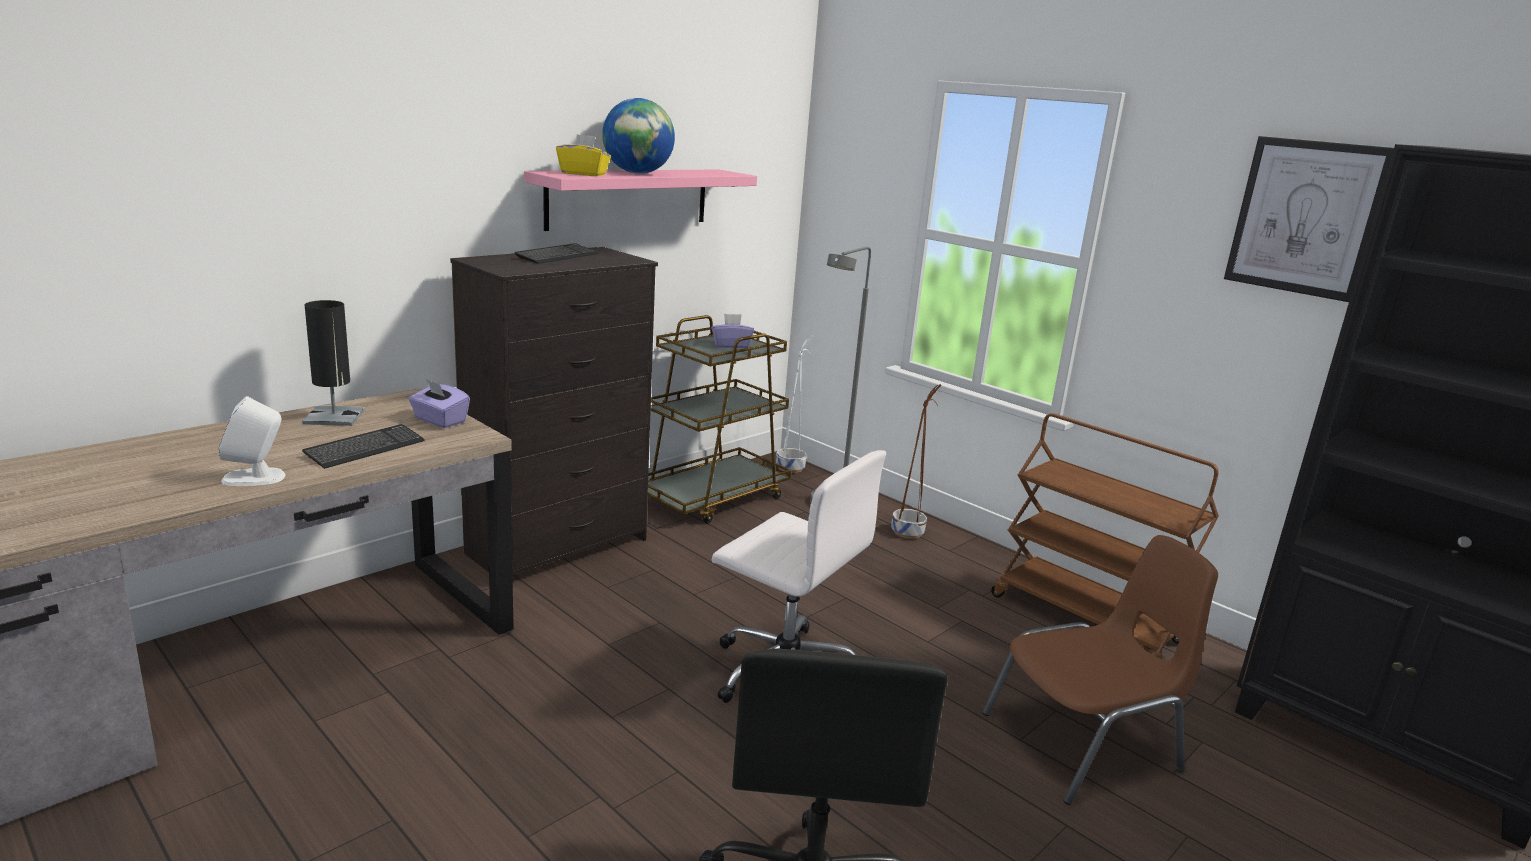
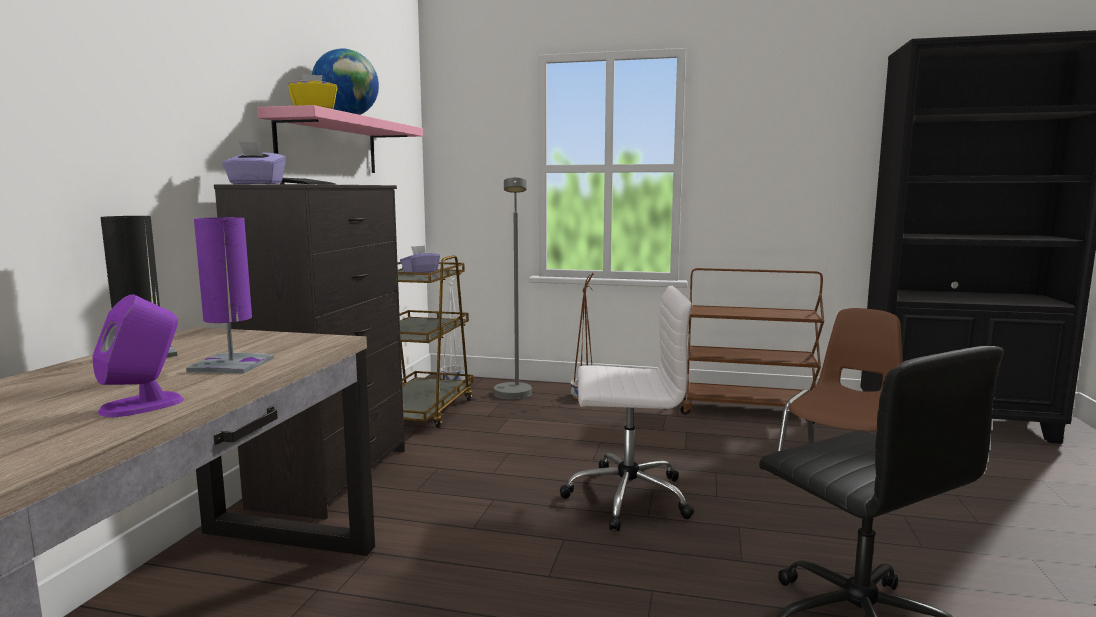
camera: 30 degrees left, 10 degrees down
white speaker [219,396,285,486] -> purple speaker [92,294,184,417]
keyboard [302,424,425,469] -> purple table lamp [186,217,274,374]
purple tissue box [408,379,470,428] -> purple tissue box moved to [222,142,286,184]
picture [1224,136,1394,302] -> none

